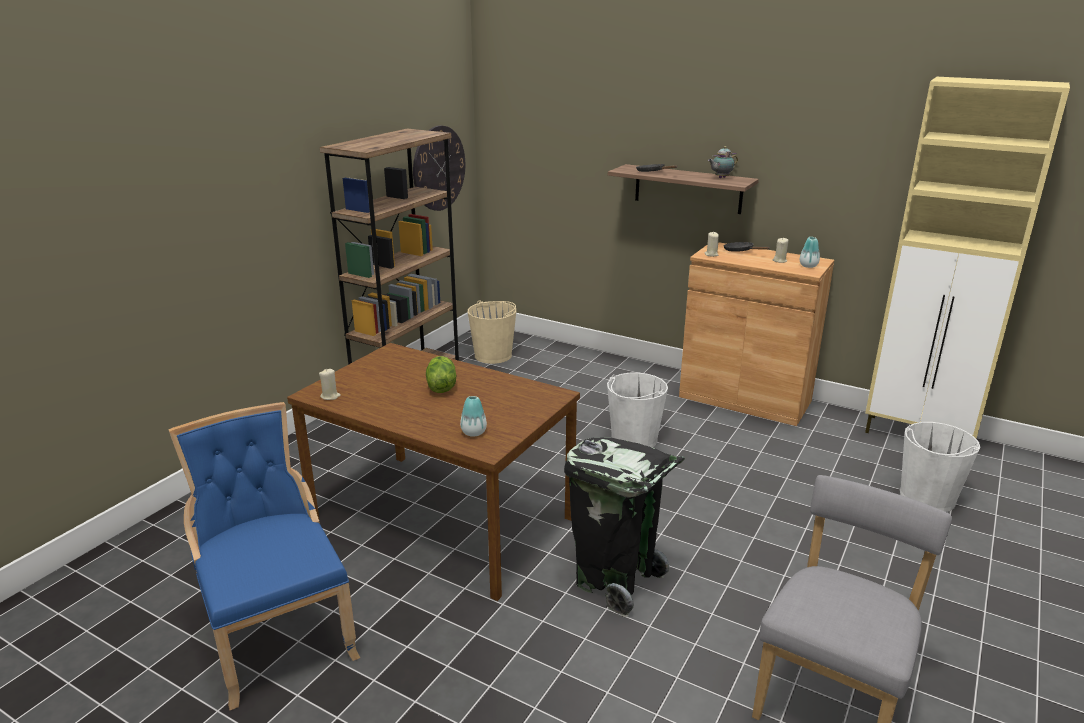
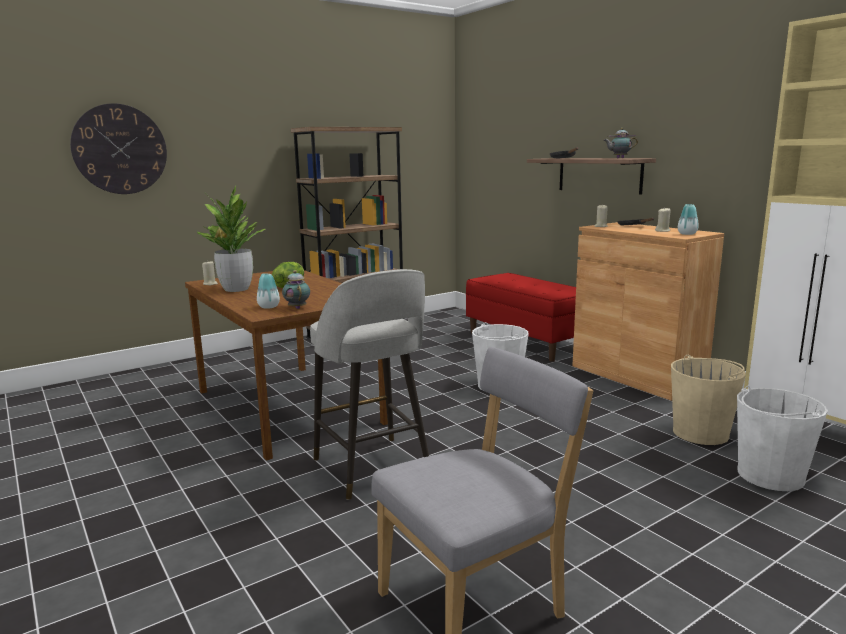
camera: 25 degrees right, 10 degrees down
blue chair [168,402,360,710] -> none
wall clock [413,126,465,211] -> wall clock moved to [70,103,167,194]
beige bucket [468,301,516,364] -> beige bucket moved to [671,355,746,445]
black trash can [564,437,685,617] -> grey stool [310,269,429,500]
none -> potted plant [197,186,265,292]
none -> teapot [282,270,310,309]
none -> red bench [466,273,576,362]

